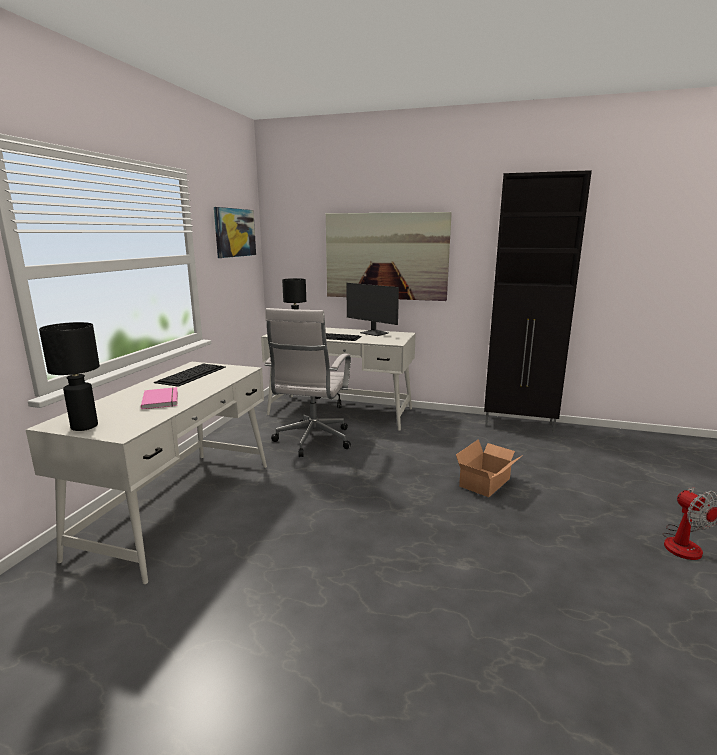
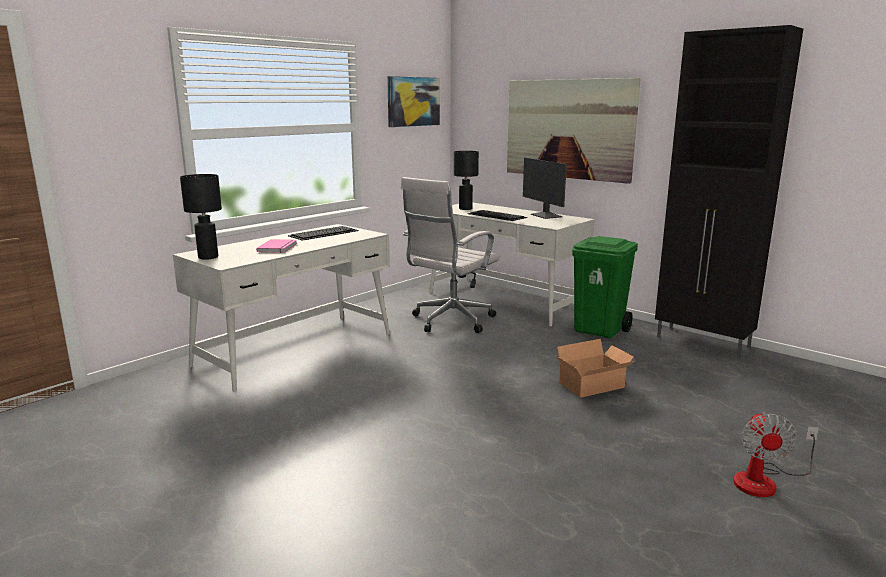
camera: 25 degrees right, 0 degrees up
none -> green trash can [572,236,638,338]

